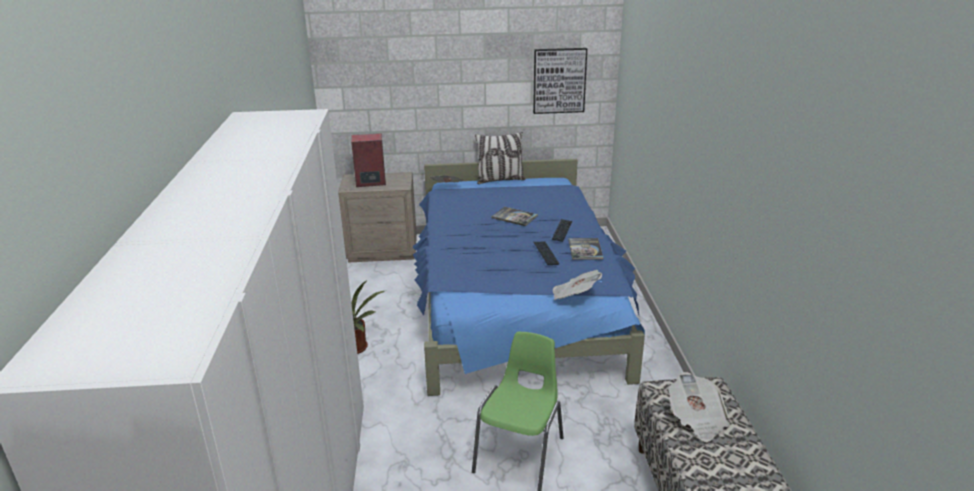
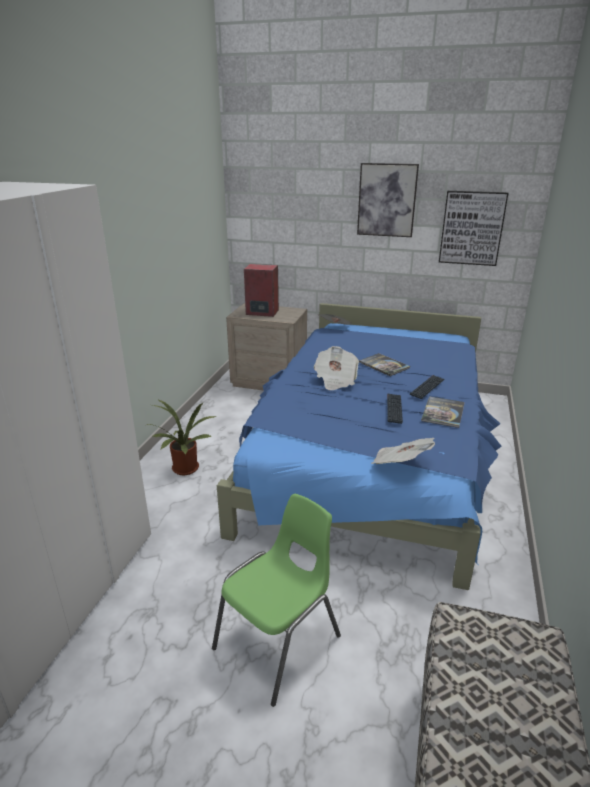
camera: 20 degrees right, 0 degrees up
pillow [475,132,525,184] -> none
newspaper [668,372,730,442] -> newspaper moved to [314,346,359,390]
none -> picture [357,163,419,237]

